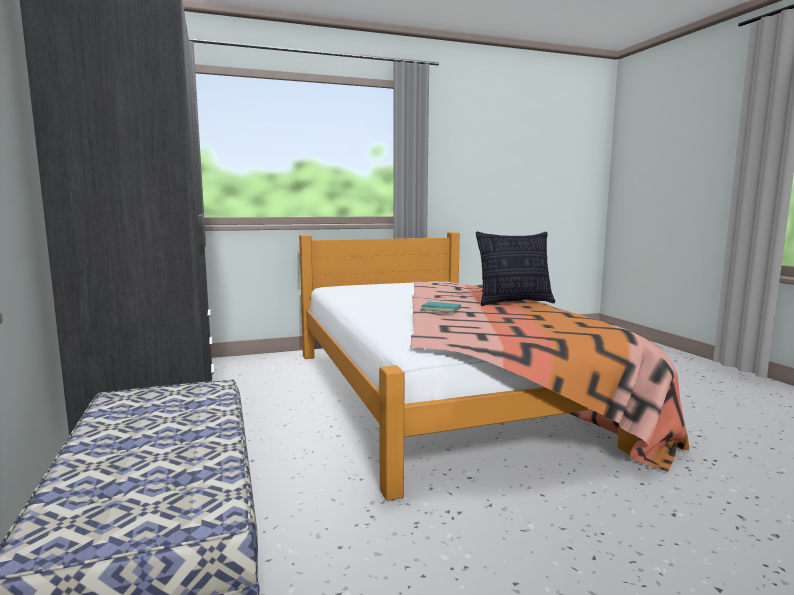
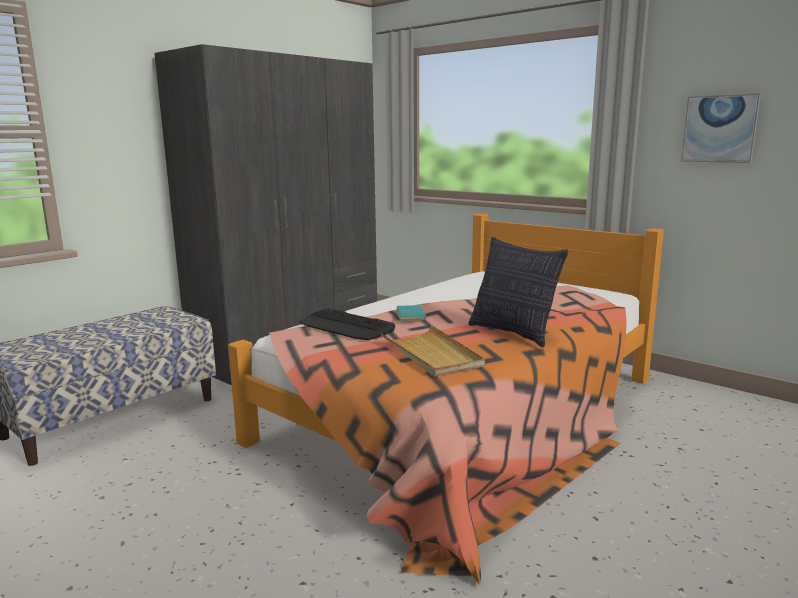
camera: 60 degrees right, 5 degrees up
none -> keyboard [299,309,395,340]
none -> beige tray [381,325,485,377]
none -> picture [681,93,761,163]

